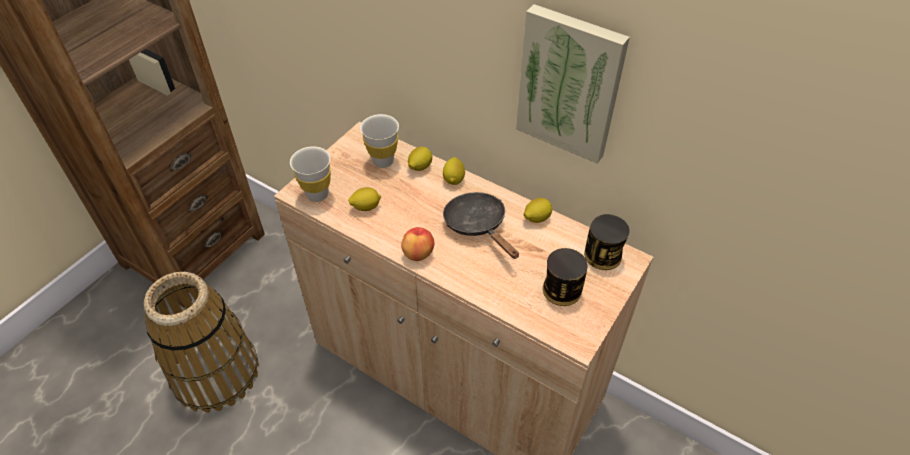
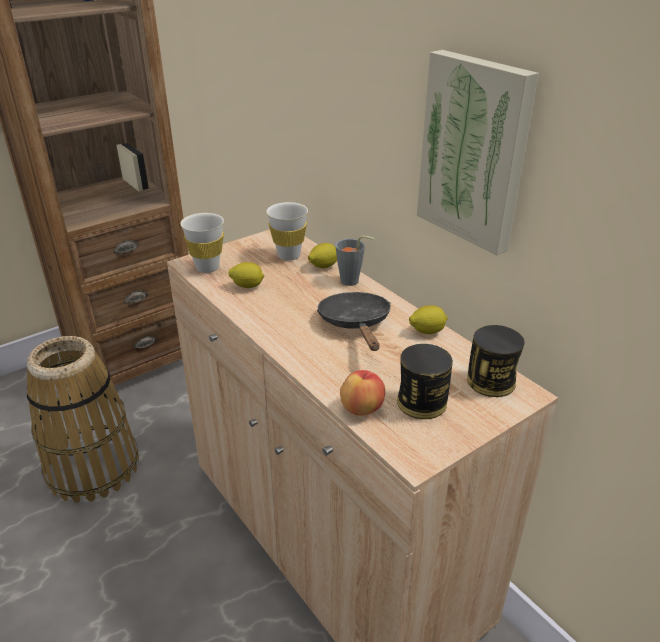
camera: 20 degrees right, 15 degrees down
apple [401,227,435,261] -> apple moved to [340,370,385,416]
lemon [443,157,465,185] -> grey cup [335,236,375,286]

